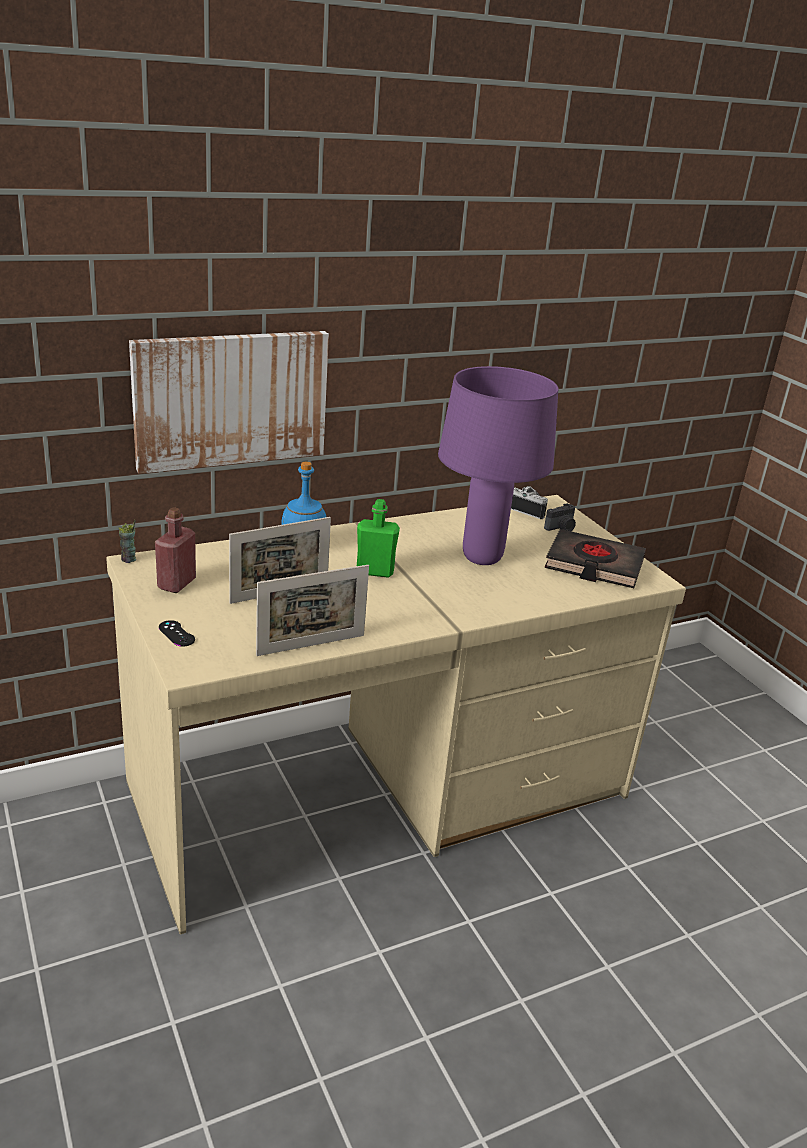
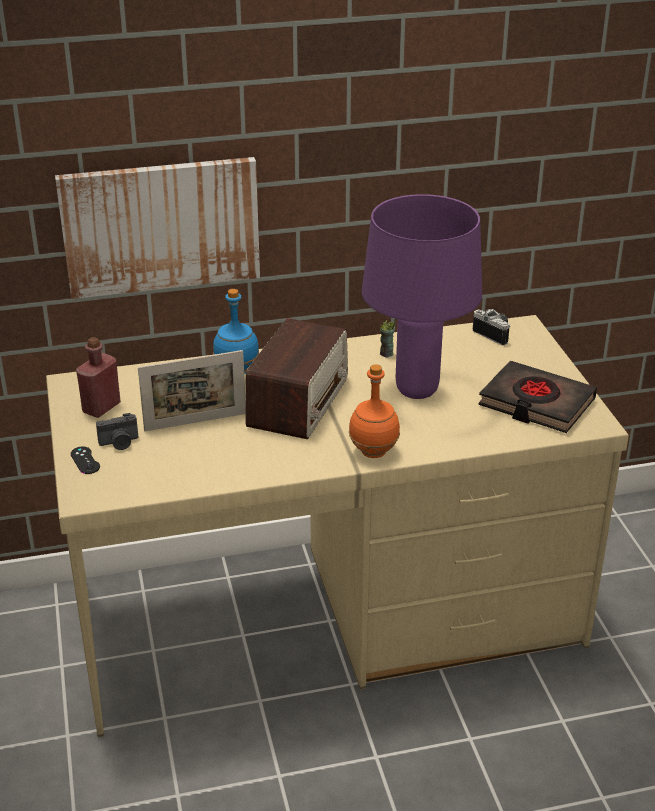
camera: 15 degrees right, 5 degrees up
cup [118,520,136,563] -> cup moved to [380,319,396,357]
picture frame [256,565,369,656] -> none
green bottle [357,499,400,578] -> radio [245,318,348,439]
camera [544,503,576,531] -> camera moved to [96,413,138,450]
none -> orange bottle [349,364,400,458]

